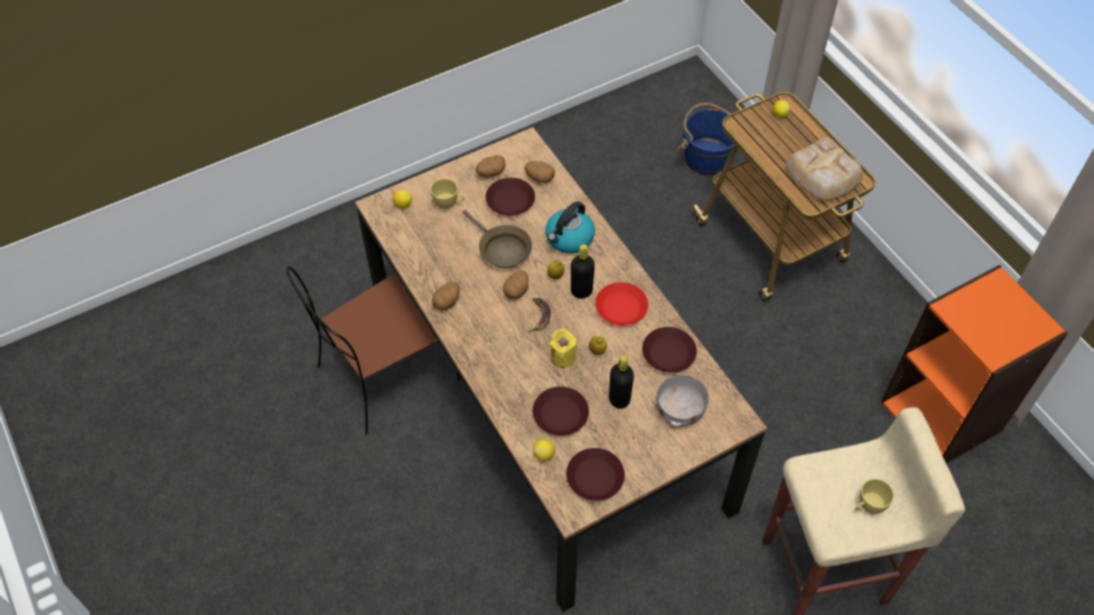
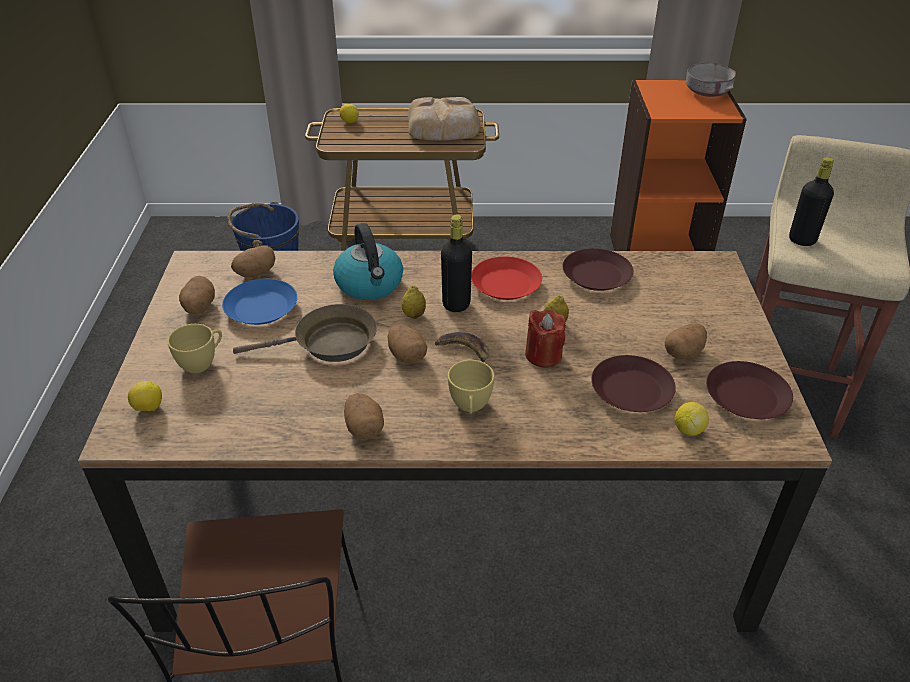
camera: 60 degrees left, 15 degrees down
brown plate [486,178,535,216] -> blue plate [222,279,297,325]
yellow candle [549,328,577,368] -> red candle [525,309,566,367]
black bottle [609,355,634,408] -> black bottle moved to [789,157,834,246]
grey bowl [656,375,709,426] -> grey bowl moved to [686,62,736,97]
yellow cup [856,479,894,514] -> yellow cup moved to [448,360,494,414]
none -> potato [665,323,707,359]

